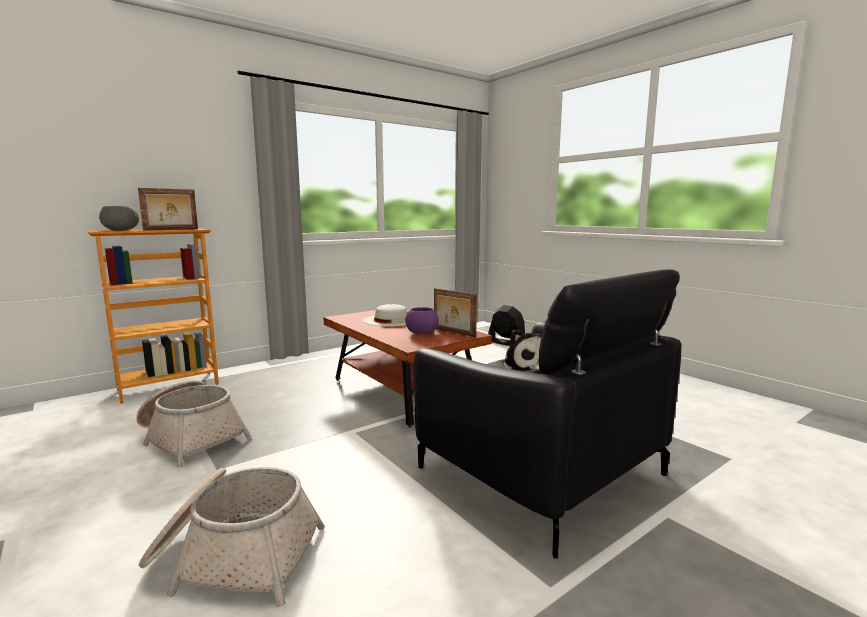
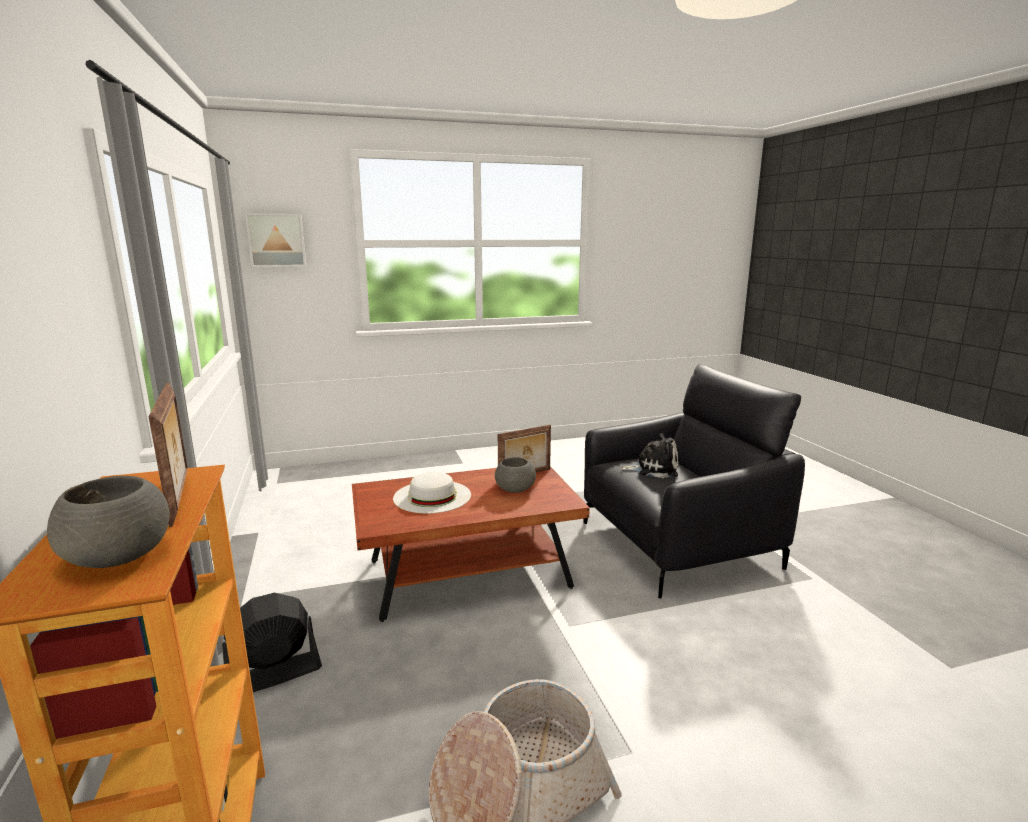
camera: 70 degrees left, 5 degrees up
basket [139,467,325,607] -> none
purple bowl [405,307,439,334] -> grey bowl [495,457,536,493]
black fan [488,305,525,346] -> black fan moved to [222,593,322,692]
none -> picture [245,213,306,267]

